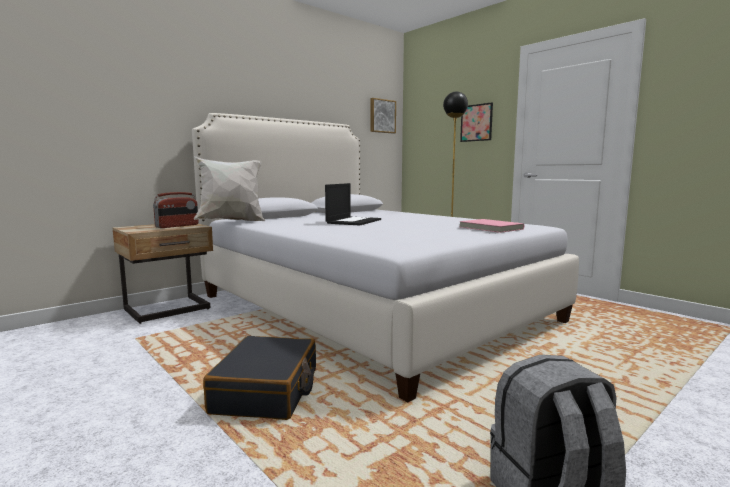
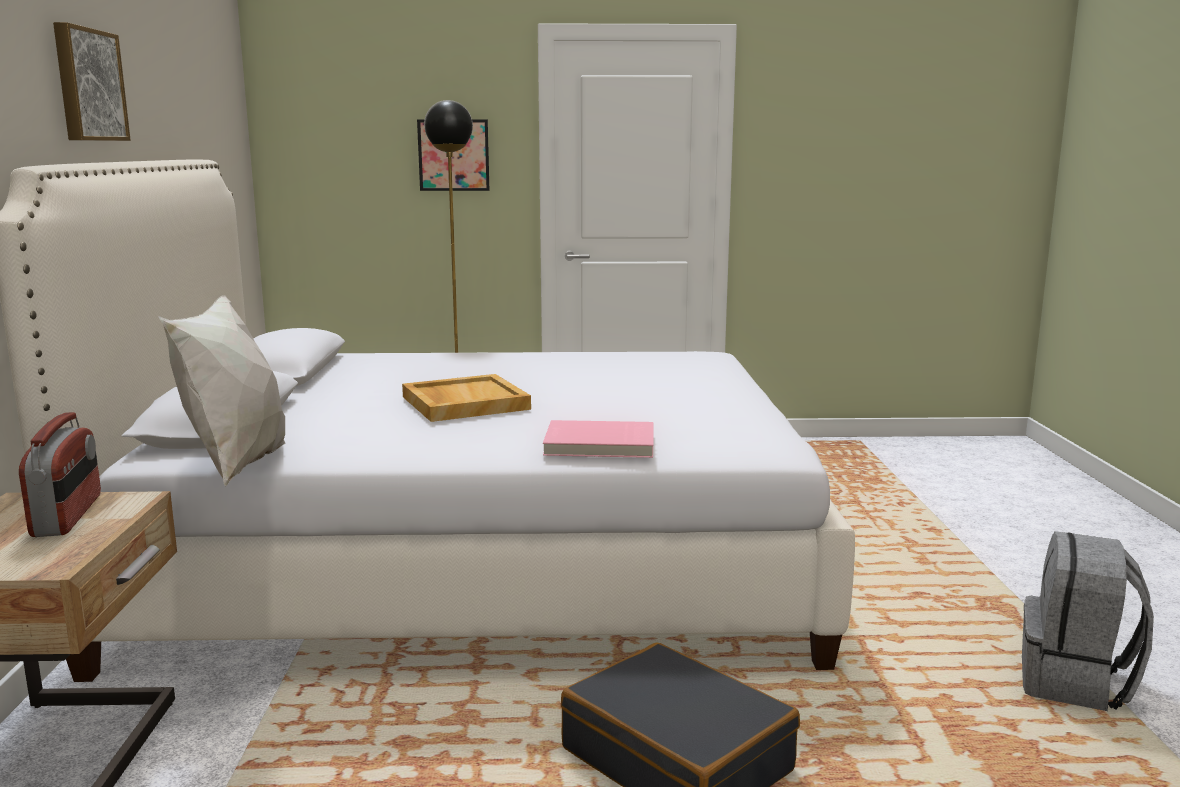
camera: 50 degrees left, 5 degrees up
laptop [325,183,381,226] -> beige tray [402,374,531,422]
picture [370,98,396,134] -> picture moved to [53,22,130,141]
pink book [459,219,524,233] -> pink book moved to [543,420,654,458]

